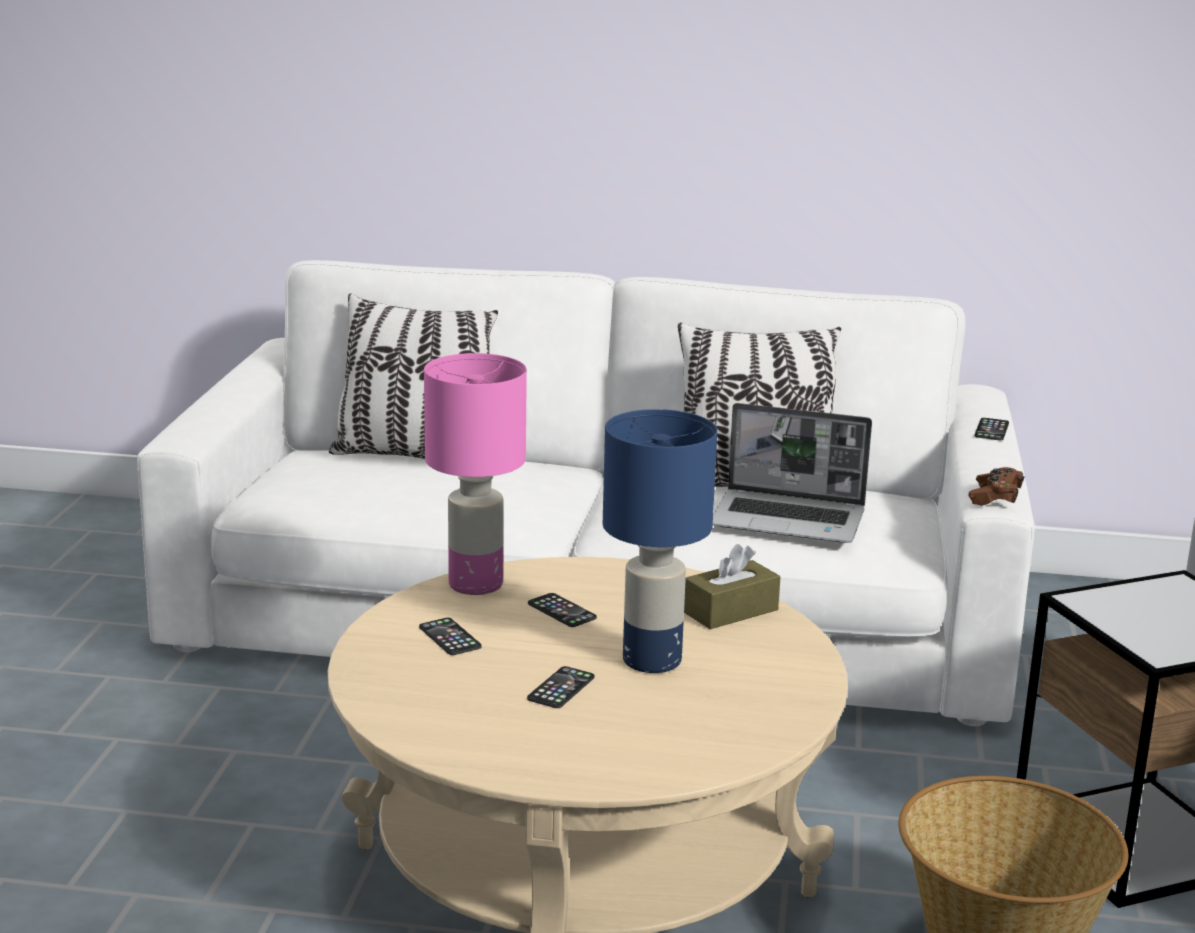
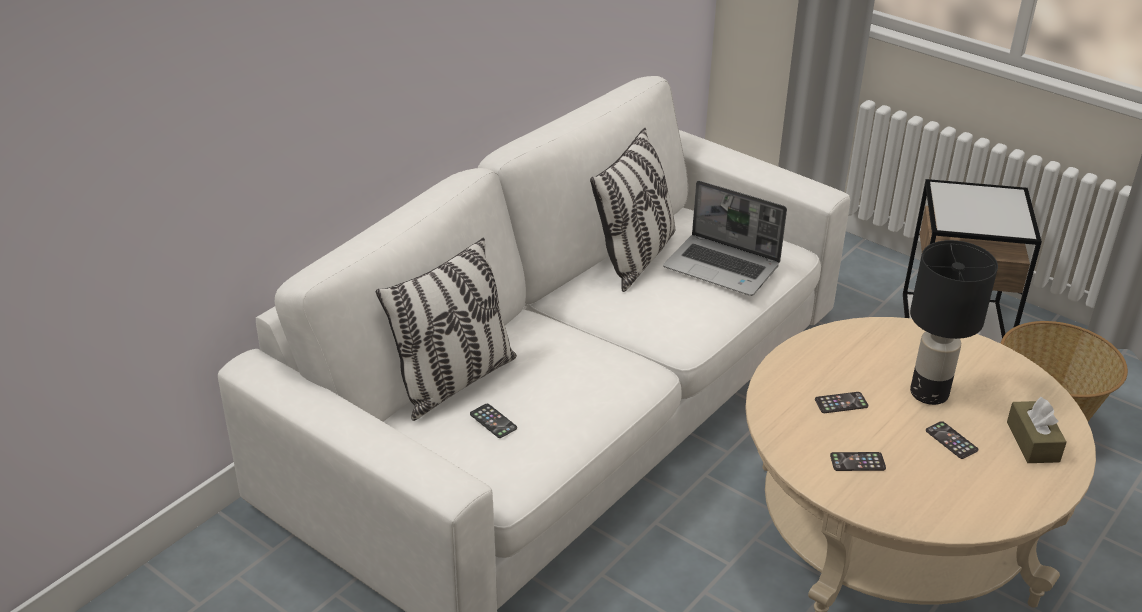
camera: 60 degrees left, 15 degrees up
pink table lamp [424,353,527,595] -> none
blue table lamp [603,409,717,673] -> black table lamp [910,240,998,405]
brown tissue box [684,544,781,629] -> brown tissue box moved to [1007,397,1067,463]
laptop [713,403,872,543] -> laptop turned 75 degrees clockwise [663,180,787,296]
brown game controller [969,467,1025,506] -> none
phone [975,418,1009,440] -> phone moved to [470,404,517,438]

